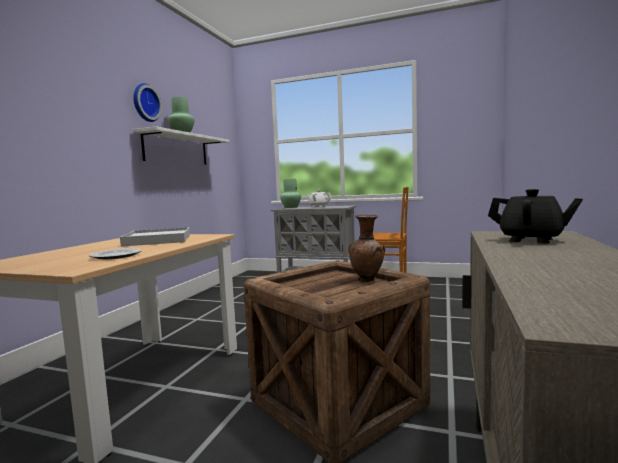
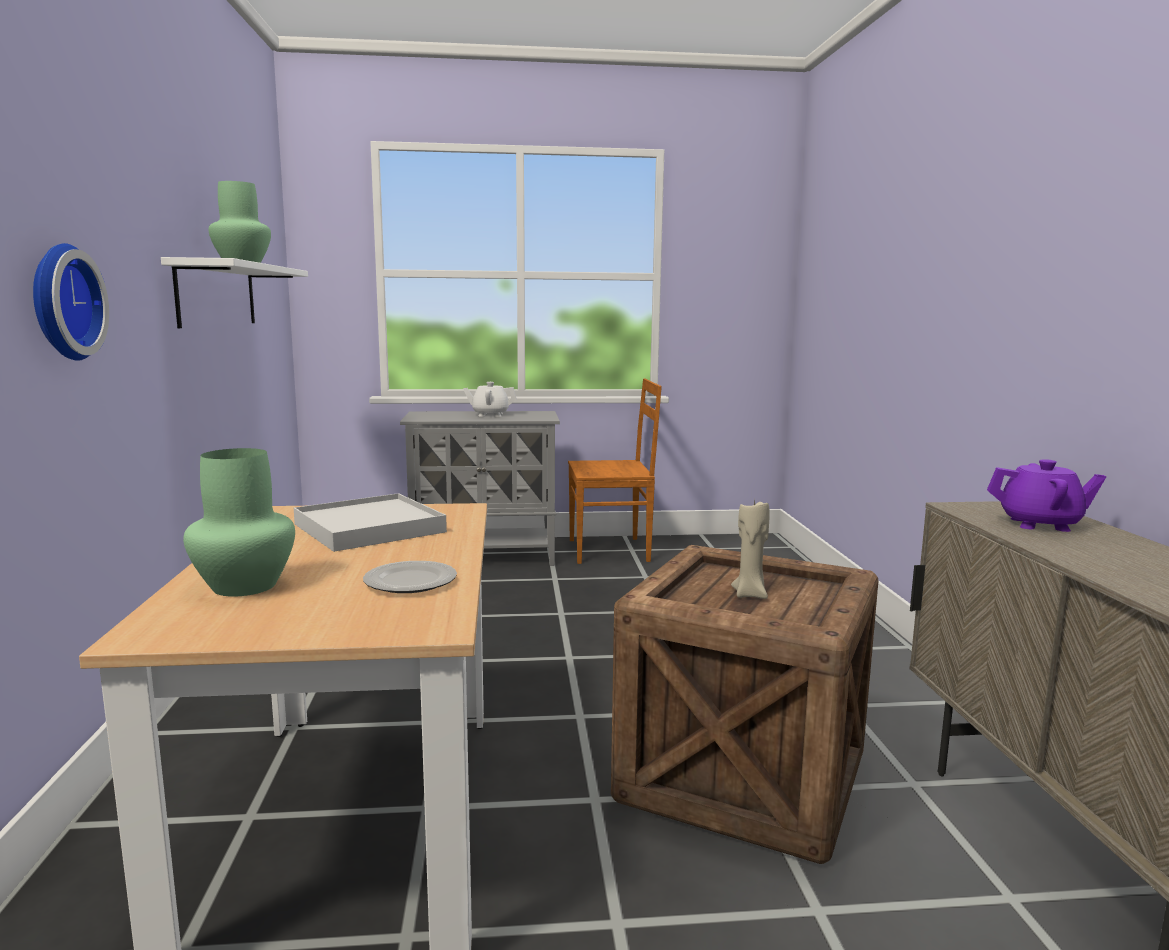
camera: 25 degrees left, 5 degrees up
wall clock [133,83,162,122] -> wall clock moved to [33,243,109,361]
green vase [280,179,301,208] -> green vase moved to [183,448,295,597]
brown vase [348,214,385,282] -> none
black teapot [488,189,583,244] -> purple teapot [987,459,1106,532]
none -> beige candle [731,500,770,599]

